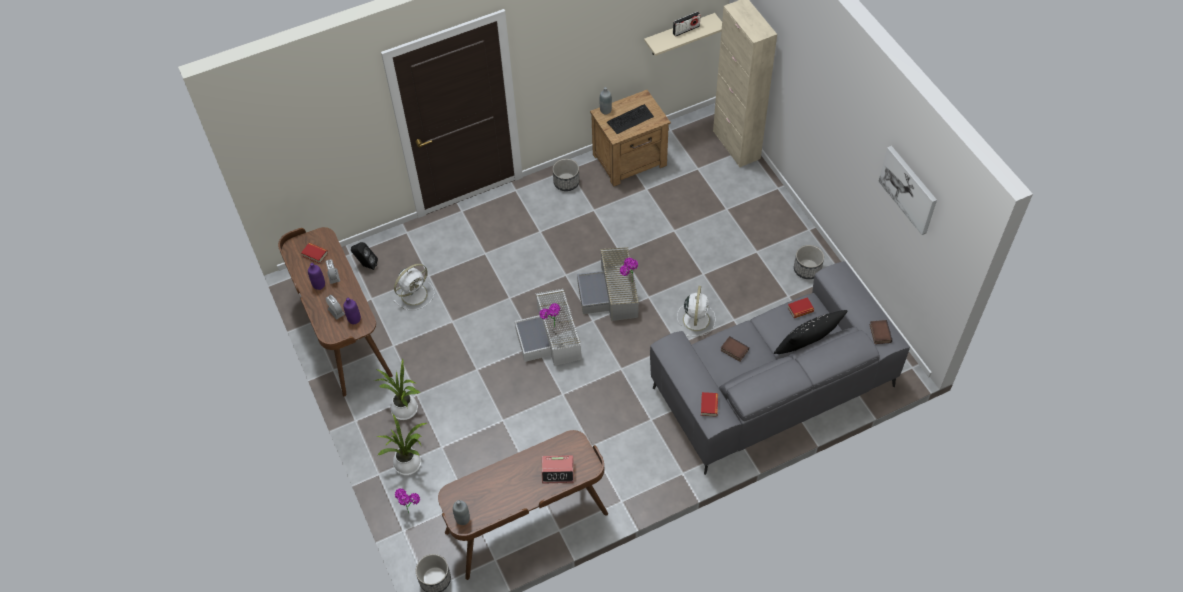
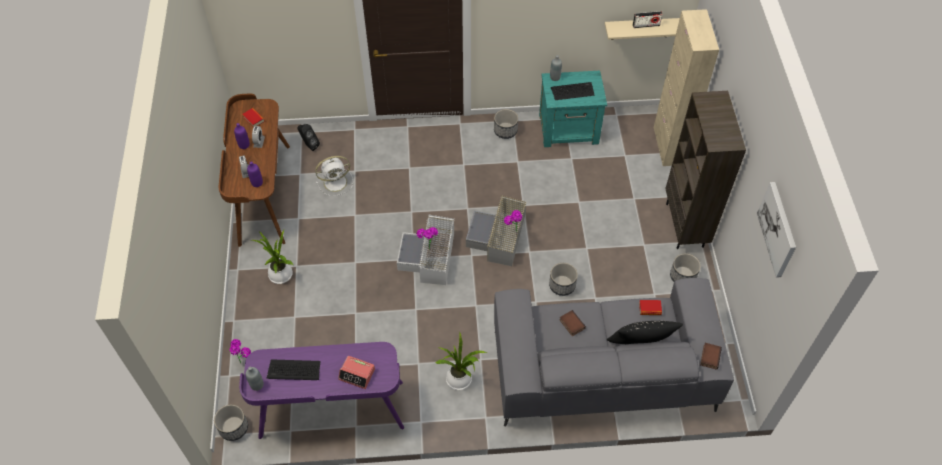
camera: 20 degrees right, 0 degrees up
potted plant [377,413,427,475] -> potted plant moved to [436,332,487,390]
brown desk [438,430,608,580] -> purple desk [239,342,404,439]
brown nightstand [590,90,671,186] -> turquoise nightstand [539,71,607,147]
white fan [677,286,716,336] -> planter [549,263,578,296]
book [701,392,718,417] -> none
none -> keyboard [267,359,320,380]
none -> brown bookcase [665,91,746,249]

